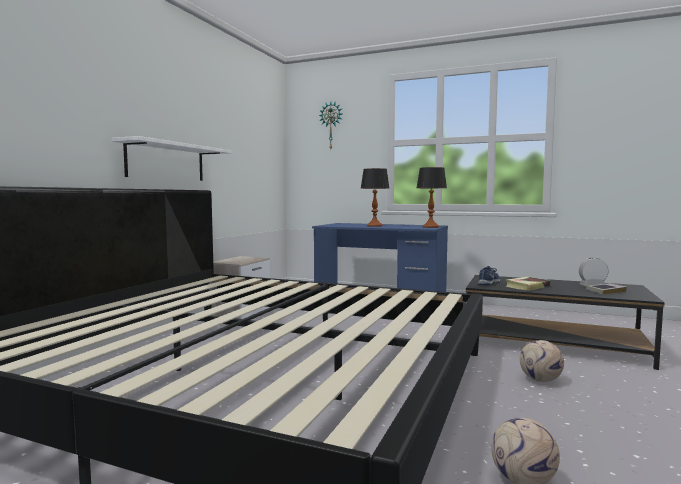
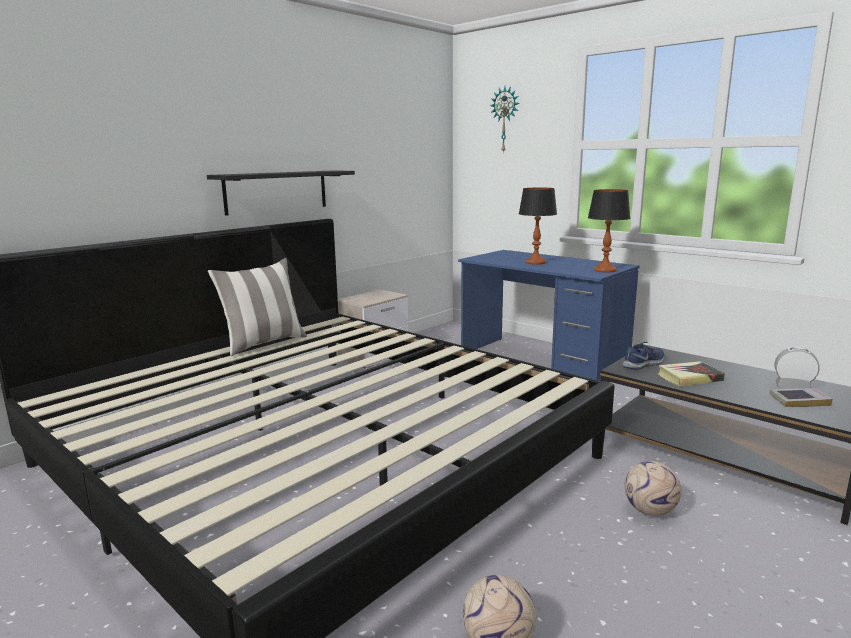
camera: 20 degrees right, 10 degrees up
white shelf [112,136,231,181] -> black shelf [207,170,355,216]
none -> pillow [208,258,307,356]

